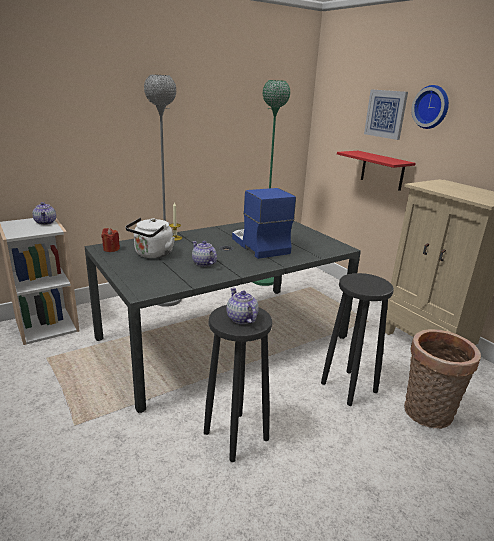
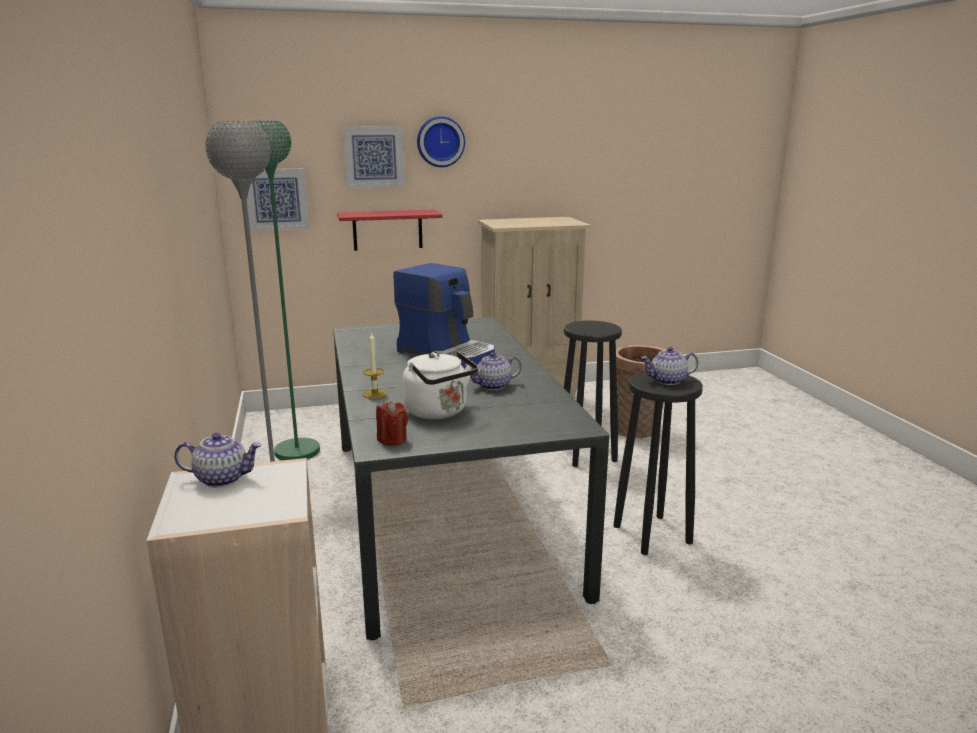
camera: 70 degrees left, 5 degrees down
coffee machine [232,188,296,259] -> coffee machine turned 135 degrees counterclockwise [393,263,495,368]
none -> picture [247,169,309,231]

